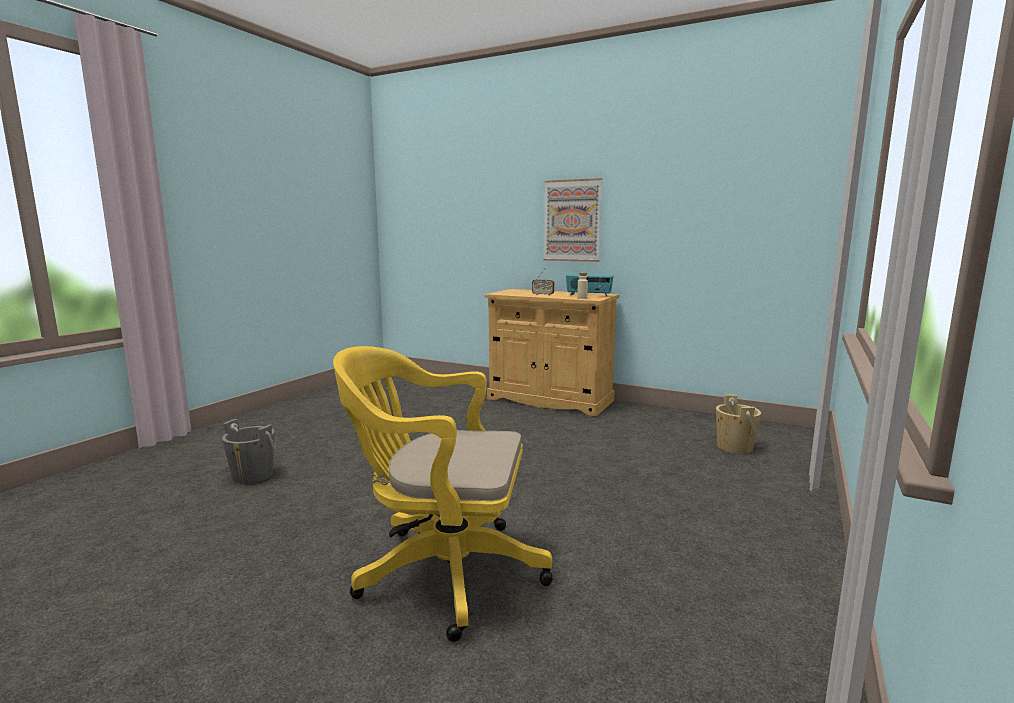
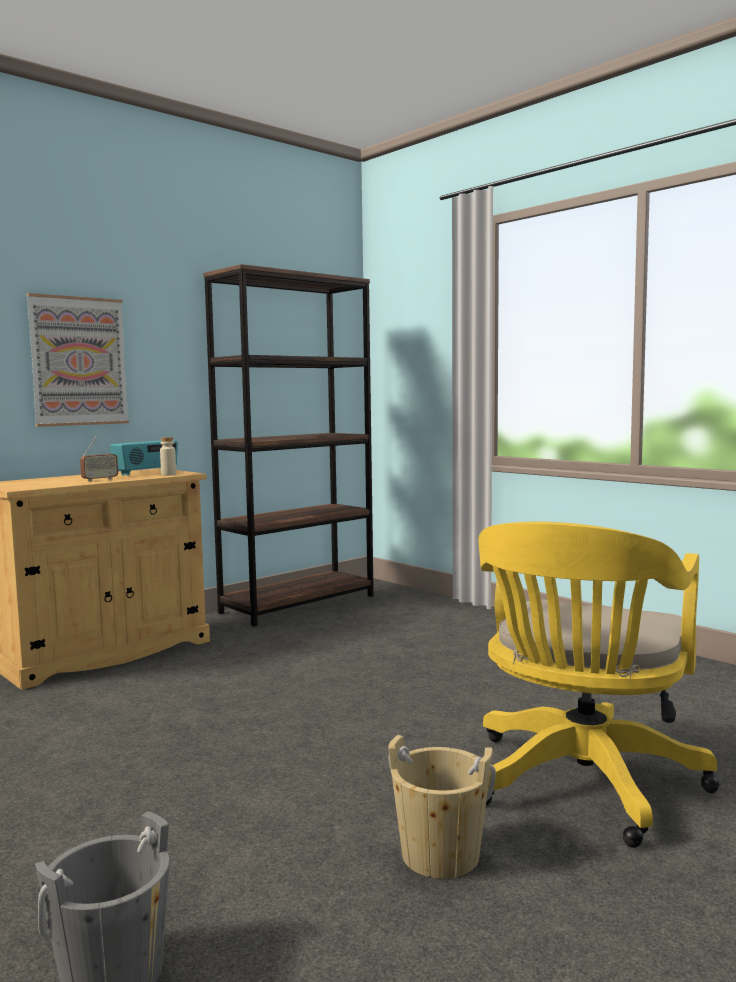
camera: 70 degrees left, 5 degrees down
beige bucket [716,395,761,454] -> beige bucket moved to [388,735,496,879]
none -> brown bookcase [203,264,374,626]

